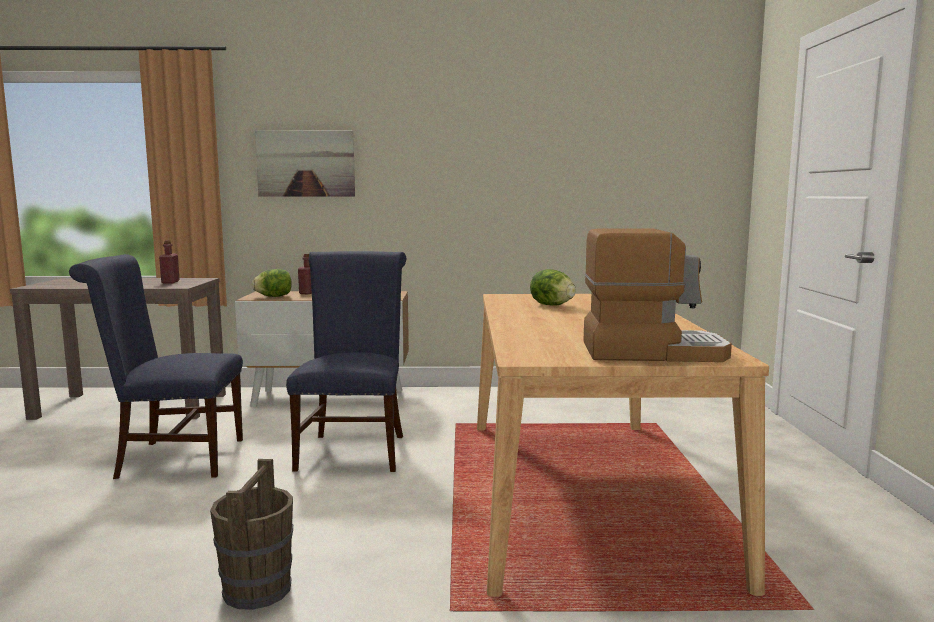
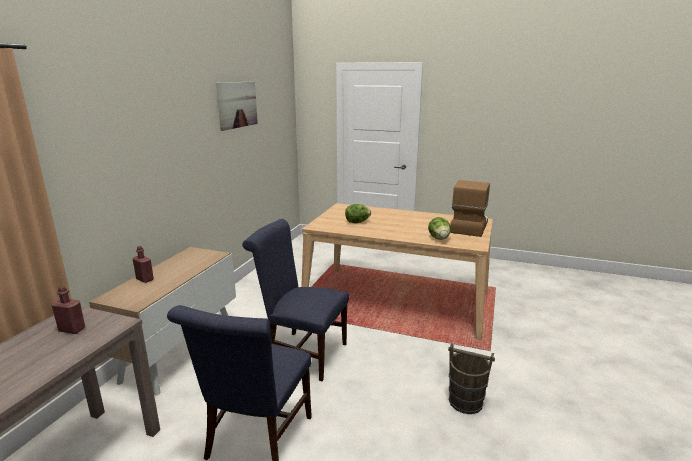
camera: 70 degrees left, 10 degrees up
lettuce [252,269,292,297] -> lettuce moved to [428,217,451,240]
picture [255,130,355,197] -> picture moved to [216,81,258,131]

